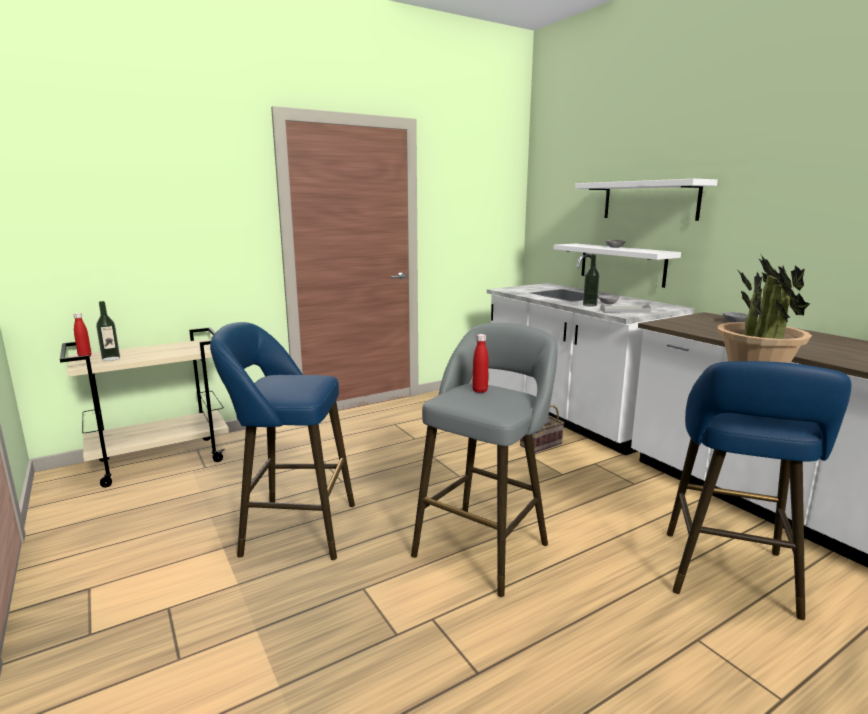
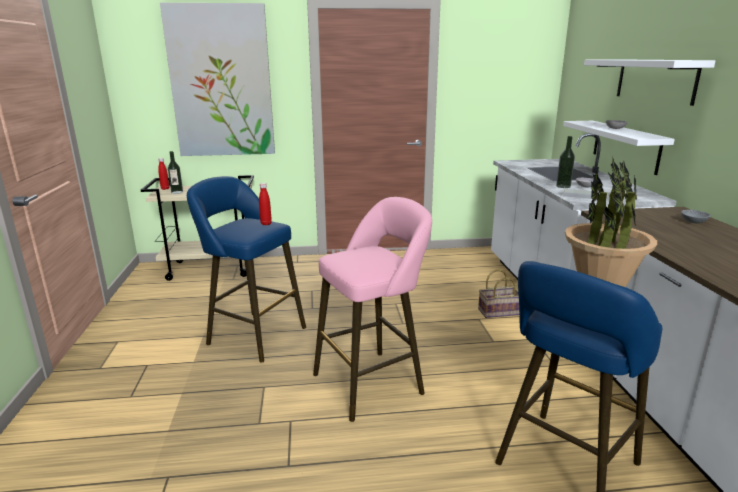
camera: 25 degrees right, 5 degrees up
grey stool [411,323,557,597] -> pink stool [313,197,432,422]
red bottle [472,334,489,393] -> red bottle moved to [259,183,272,225]
none -> picture [160,3,275,156]

